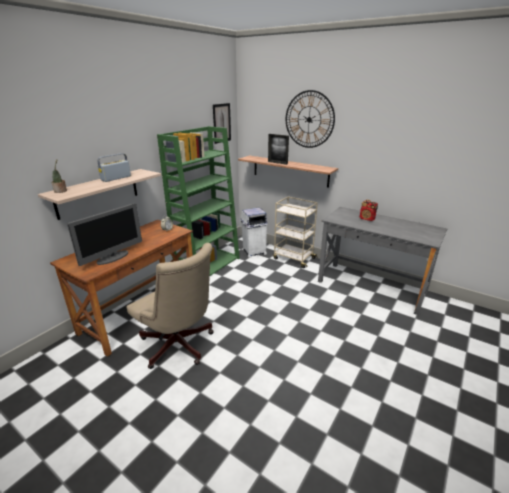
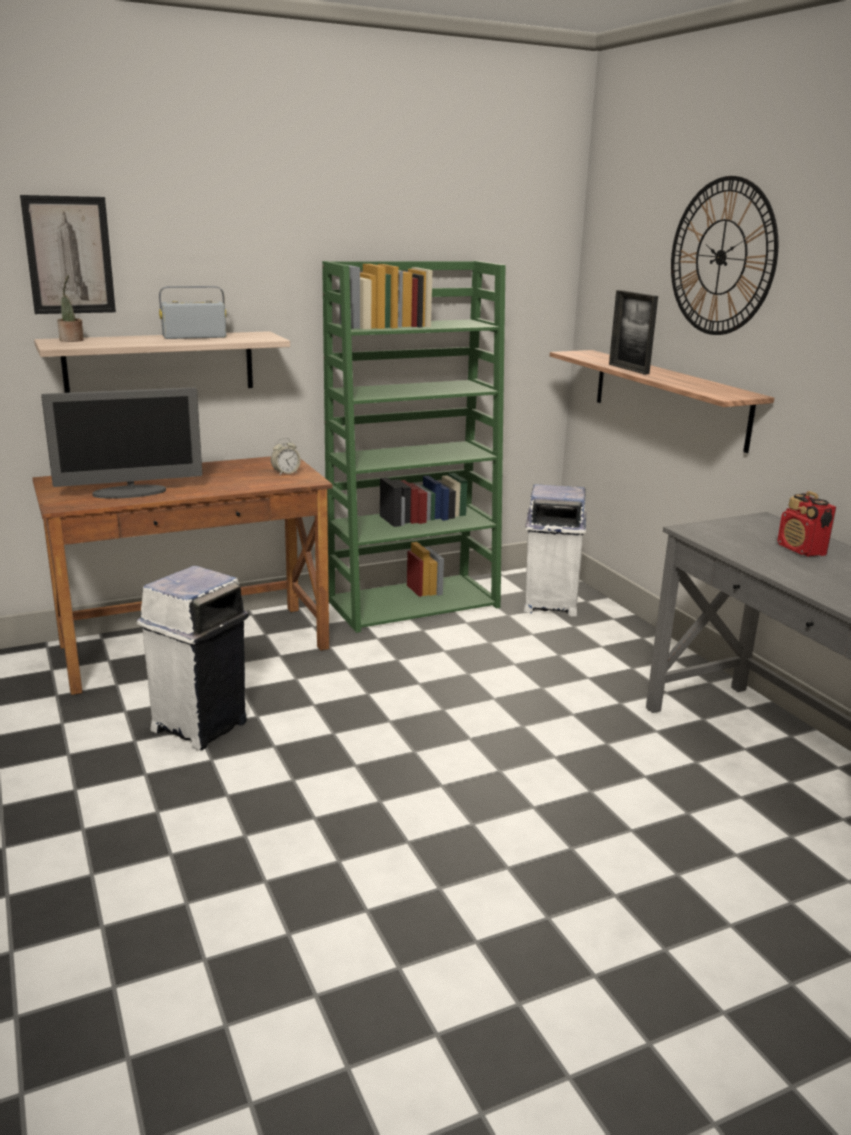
camera: 30 degrees right, 5 degrees down
beige office chair [126,243,214,369] -> white trash can [137,566,249,751]
picture [213,103,231,144] -> picture moved to [20,195,116,314]
beige cart [273,196,318,268] -> none

